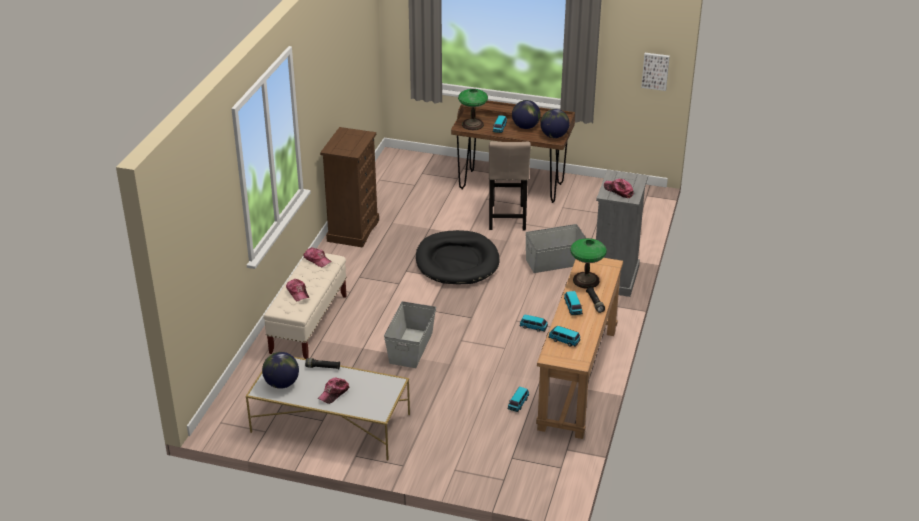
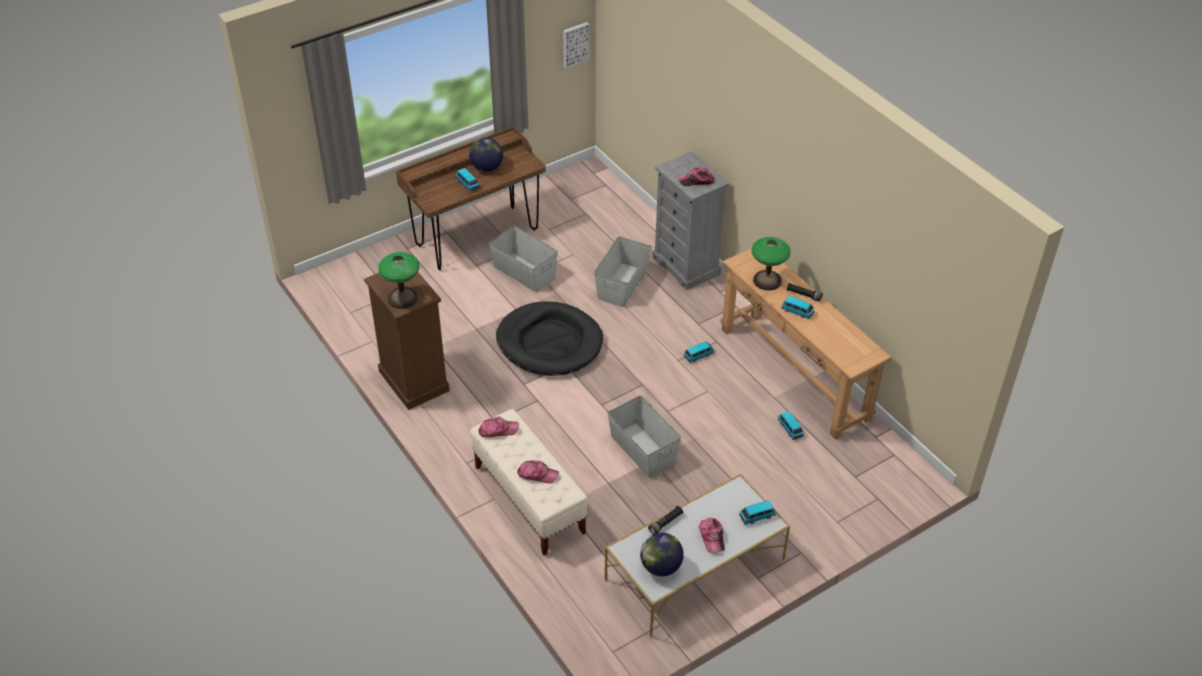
camera: 50 degrees left, 10 degrees up
table lamp [458,89,488,130] -> table lamp moved to [378,252,420,309]
beige stool [489,141,531,231] -> grey storage box [489,226,558,292]
globe [540,109,569,138] -> none
toy car [548,326,581,347] -> toy car moved to [739,500,776,525]

